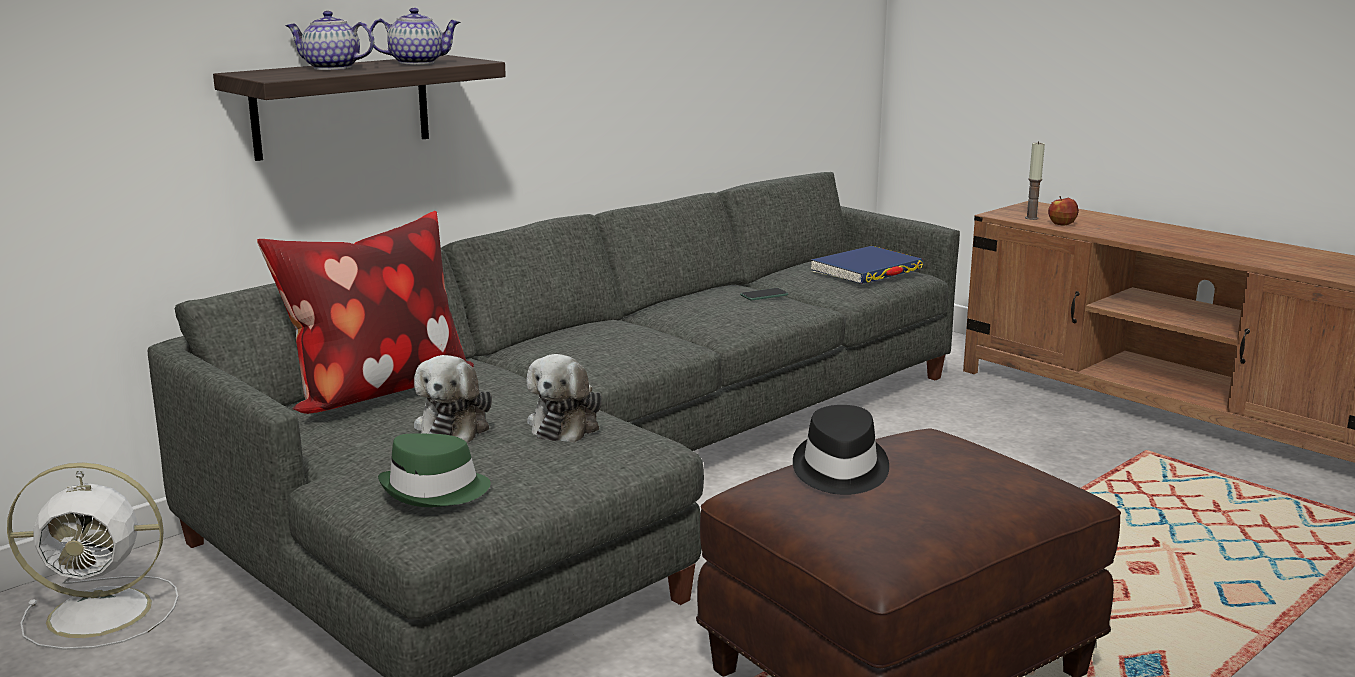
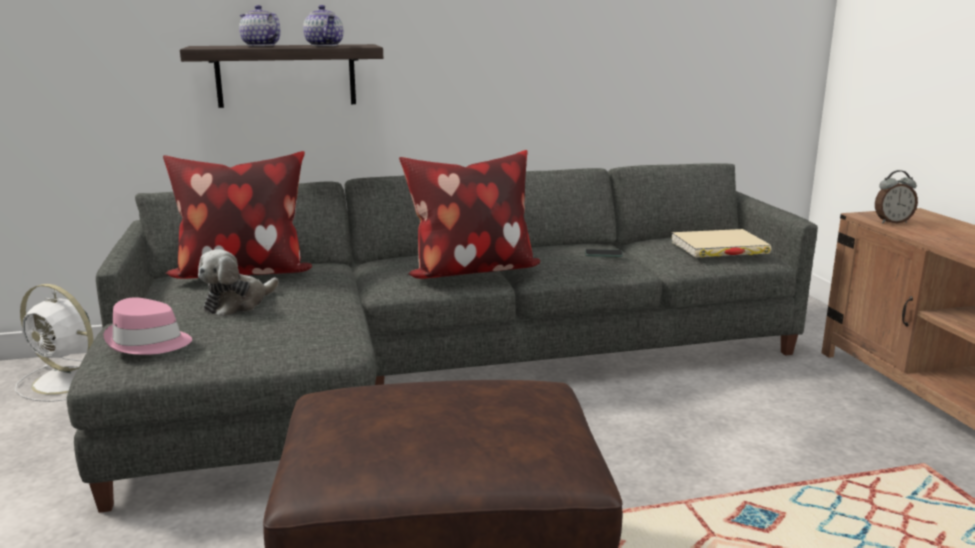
camera: 30 degrees right, 0 degrees up
teapot [369,8,460,65] -> teapot turned 45 degrees clockwise [303,5,343,46]
green hat [378,434,491,507] -> pink hat [104,297,192,355]
plush toy [527,354,602,443] -> none
black hat [793,405,889,495] -> none
blue book [811,246,924,284] -> beige book [672,229,771,257]
candle [1025,141,1045,220] -> alarm clock [875,170,918,223]
apple [1048,196,1079,225] -> none
none -> pillow [399,150,540,279]

